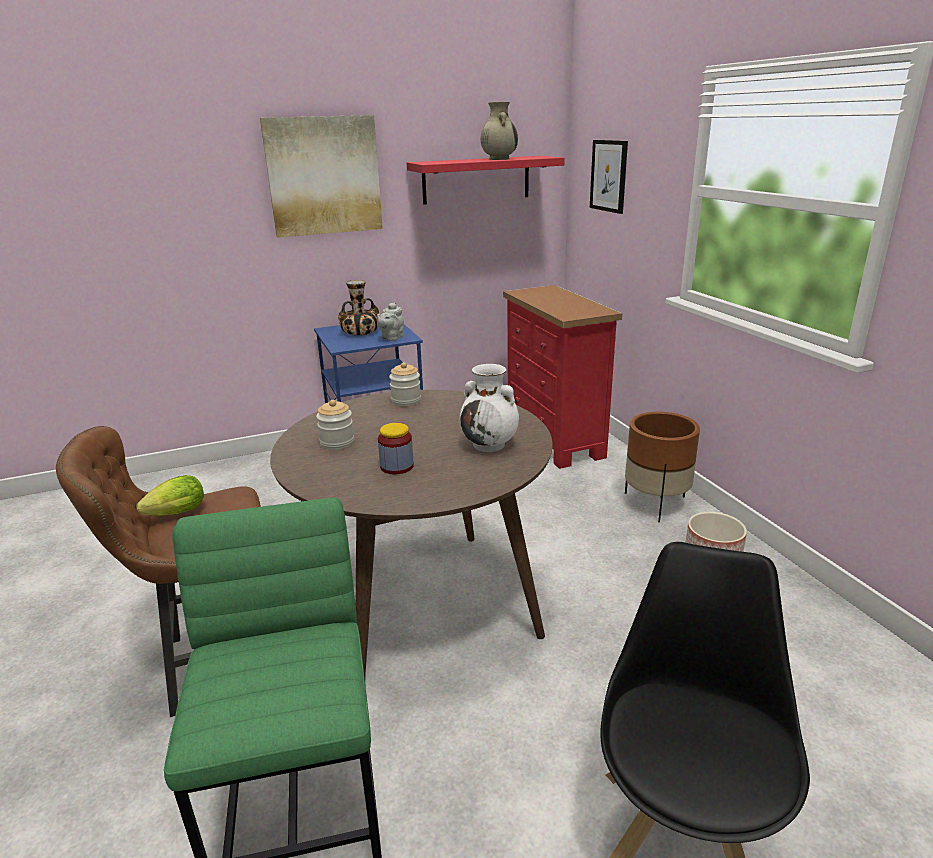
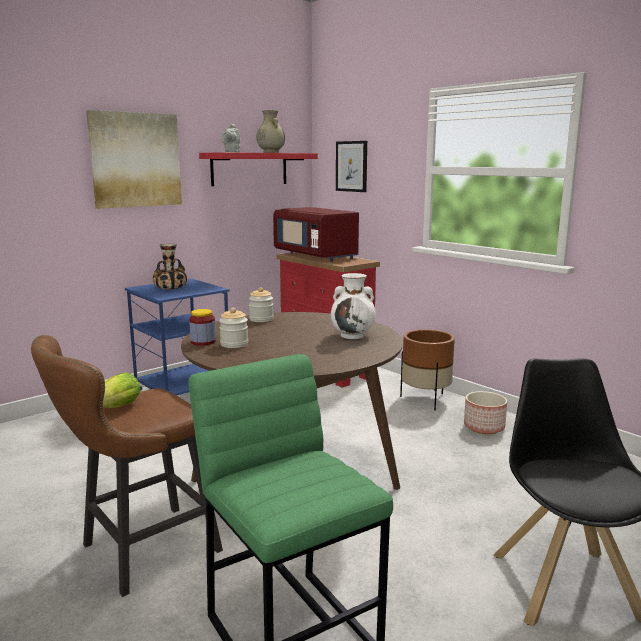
camera: 20 degrees left, 10 degrees down
grey teapot [377,302,404,341] -> grey teapot moved to [221,124,241,152]
jar [378,423,414,474] -> jar moved to [189,309,216,346]
none -> red microwave [273,207,359,262]

